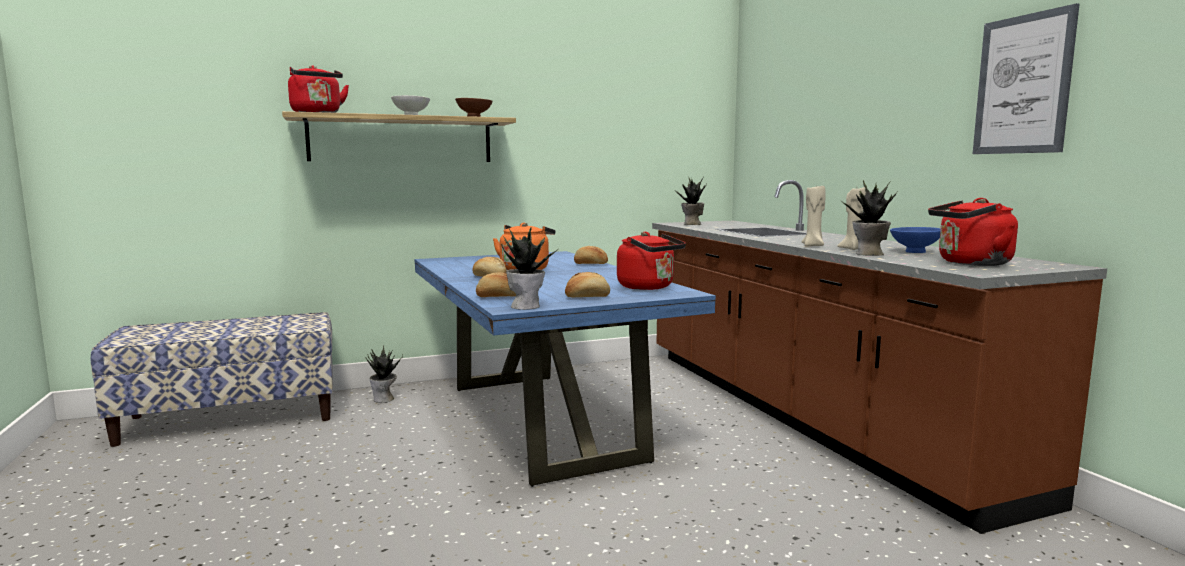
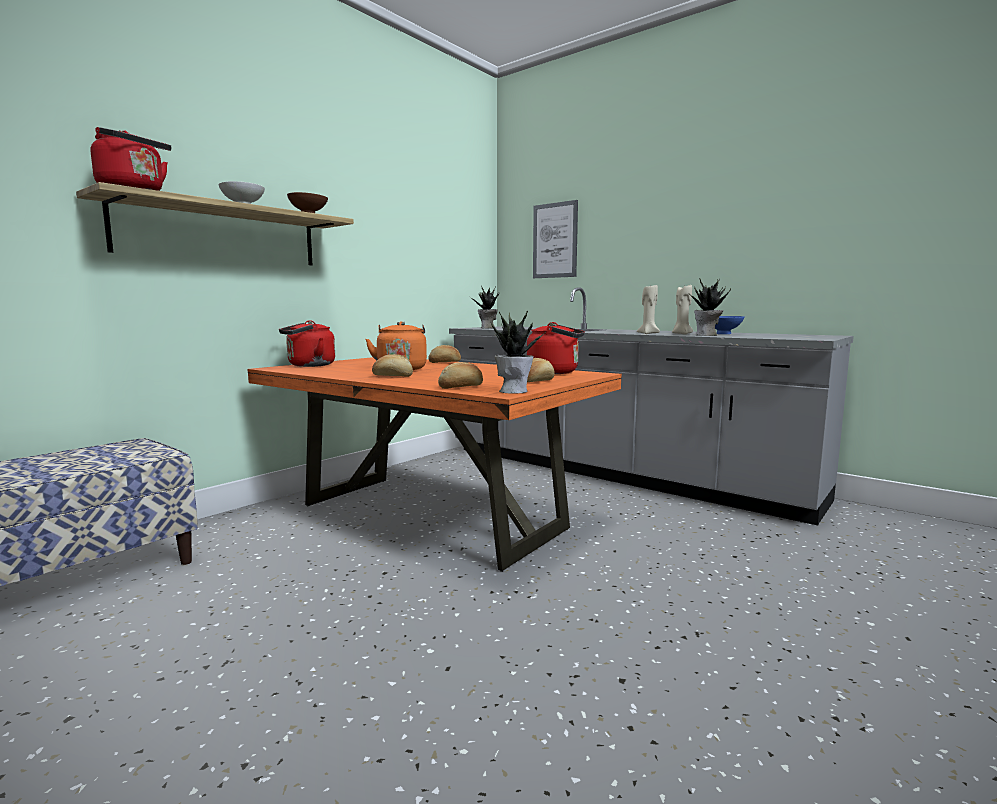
camera: 30 degrees left, 0 degrees up
potted plant [366,345,403,403] -> none
blue dining table [415,251,716,487] -> orange dining table [247,357,622,572]
brown counter [652,180,1107,534] -> grey counter [449,287,854,525]
red kettle [928,198,1018,266] -> red kettle moved to [279,320,335,367]
picture [973,3,1079,154] -> picture moved to [533,200,578,278]

